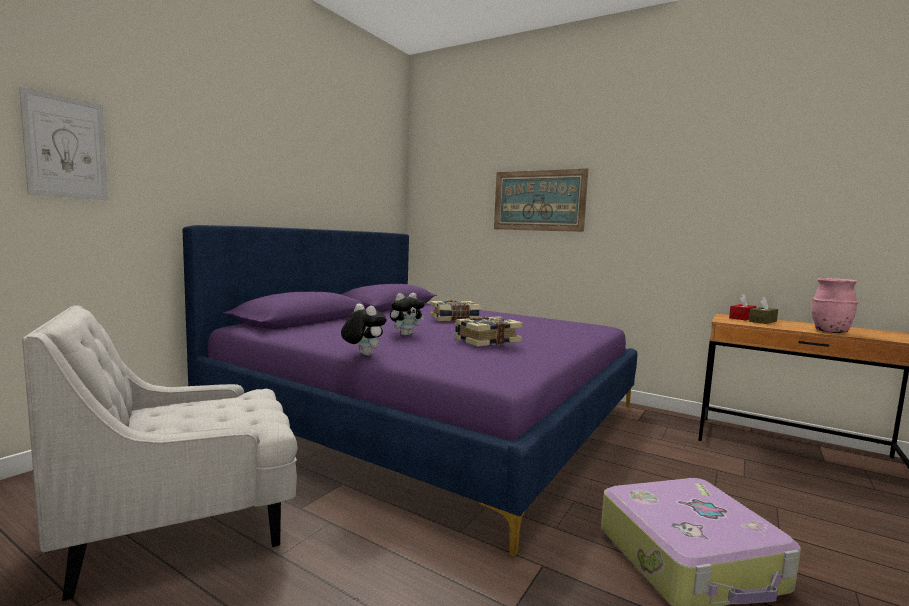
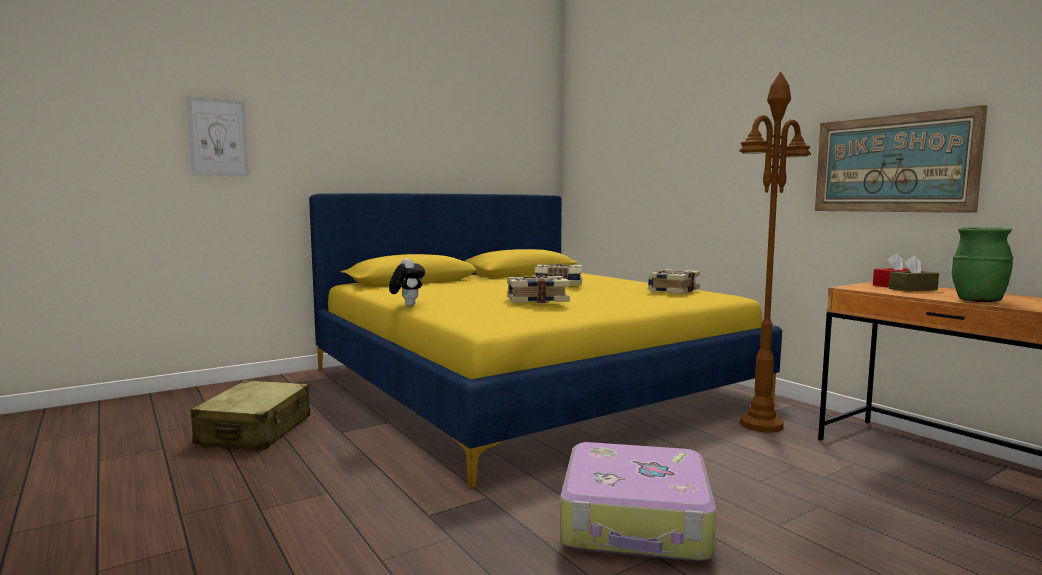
camera: 25 degrees right, 0 degrees up
white armchair [22,305,297,601] -> beige suitcase [191,380,310,450]
purple bed [183,225,637,557] -> yellow bed [309,193,782,488]
plush toy [390,293,425,336] -> none
picture [494,168,588,232] -> picture moved to [815,105,988,213]
pink vase [811,278,858,333] -> green vase [952,227,1013,302]
none -> book [648,269,700,294]
none -> brown floor lamp [739,72,811,432]

